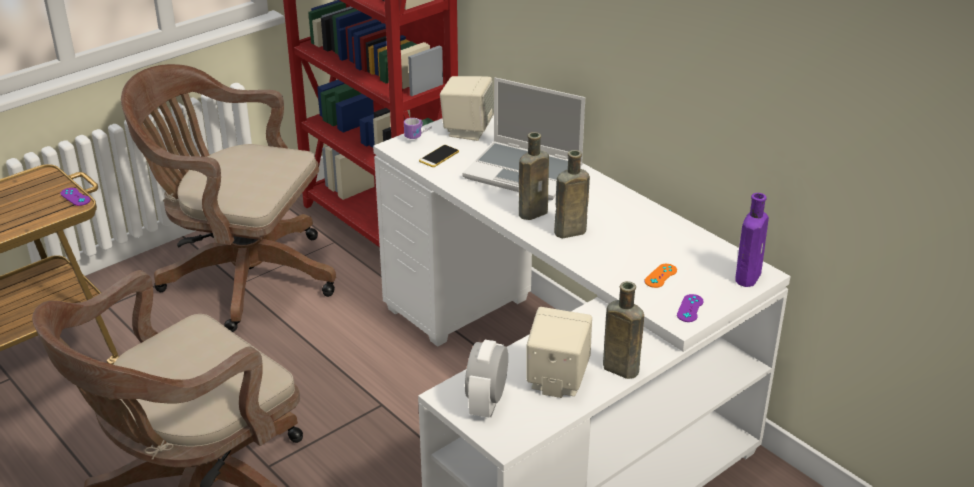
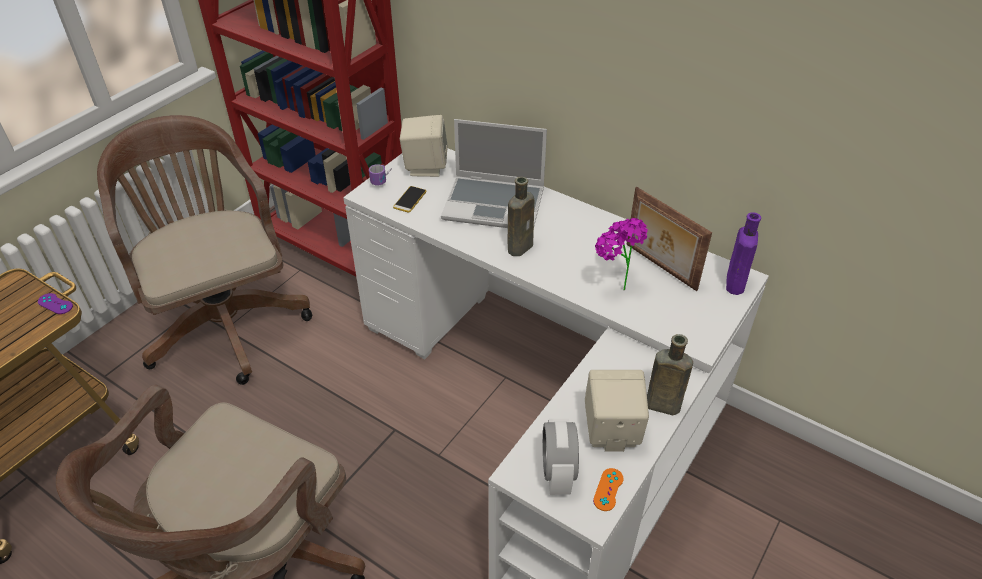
camera: 15 degrees left, 10 degrees up
brown office chair [121,64,336,332] -> brown office chair turned 60 degrees clockwise [97,115,312,385]
brown bottle [554,150,590,238] -> none
orange game controller [644,264,677,288] -> orange game controller moved to [593,468,624,511]
purple game controller [677,294,703,322] -> none
none -> potted plant [595,218,648,291]
none -> picture frame [627,187,712,291]

